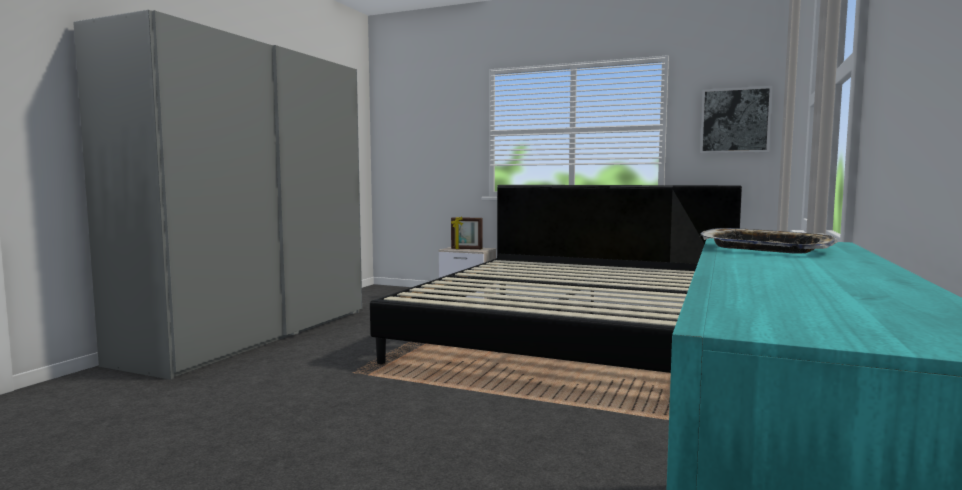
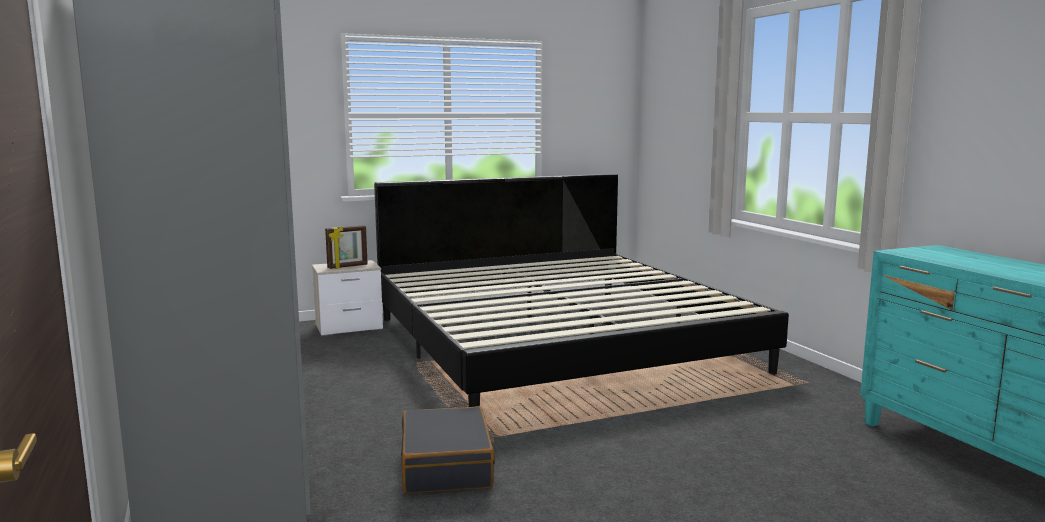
camera: 45 degrees left, 5 degrees up
picture [700,86,773,153] -> none
tray [700,228,838,254] -> none
none -> black suitcase [401,406,495,493]

